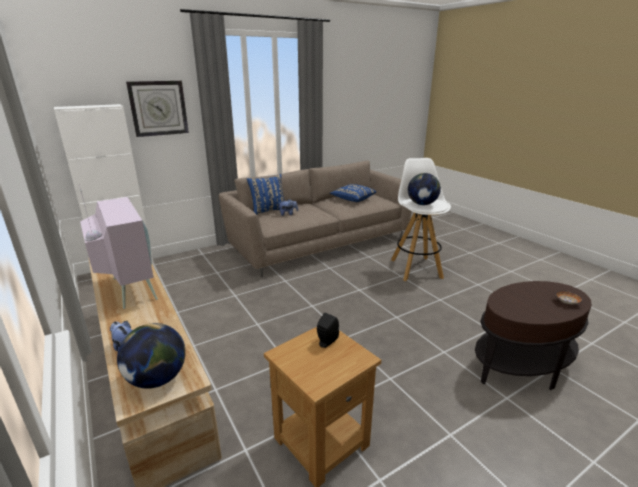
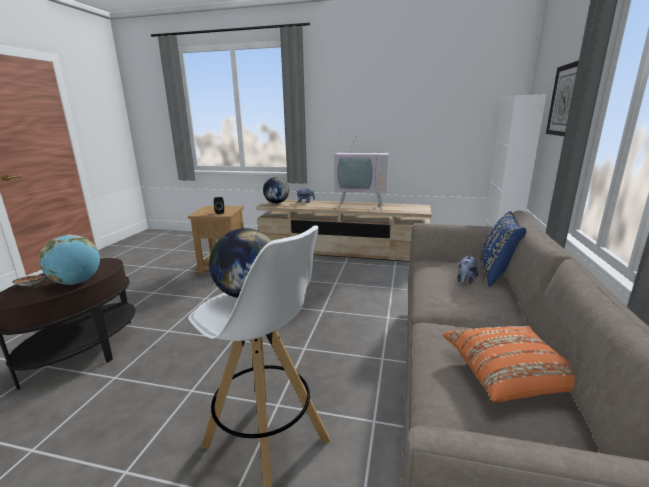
camera: 135 degrees right, 5 degrees down
blue pillow [330,184,376,202] -> orange pillow [443,326,575,402]
none -> globe [40,235,100,285]

